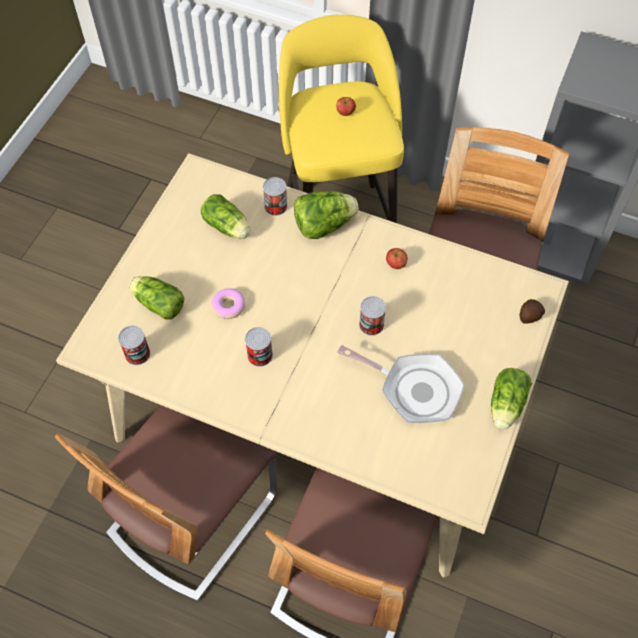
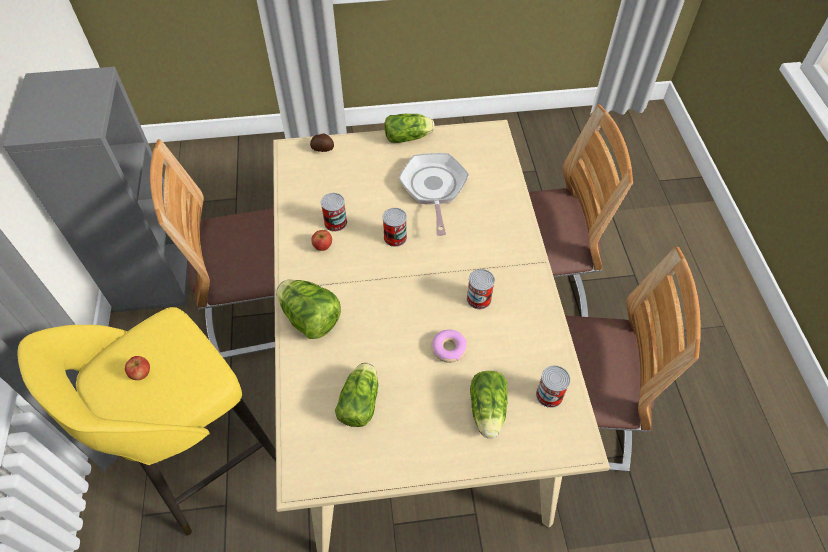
camera: 120 degrees left, 5 degrees down
can [263,177,287,216] -> can moved to [321,193,347,232]

